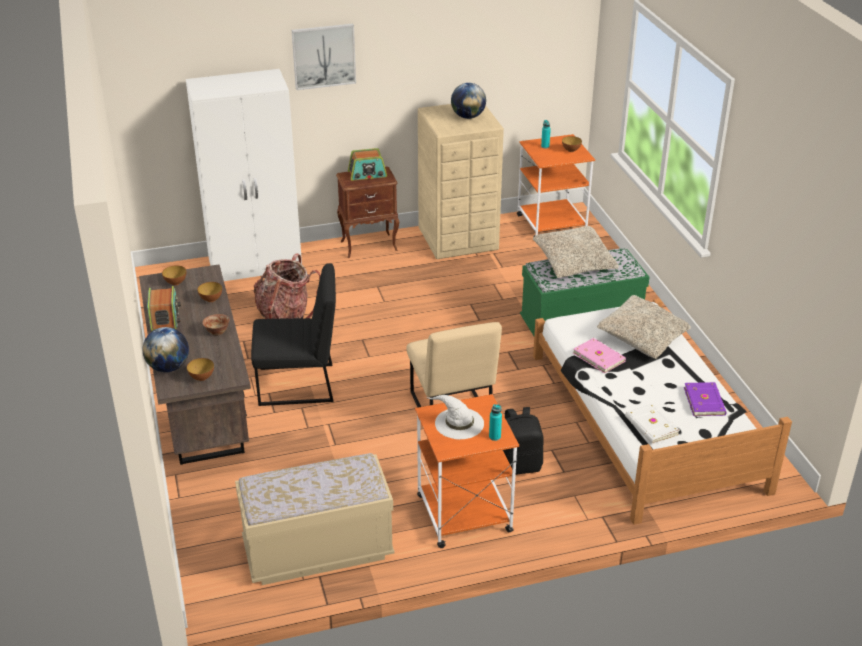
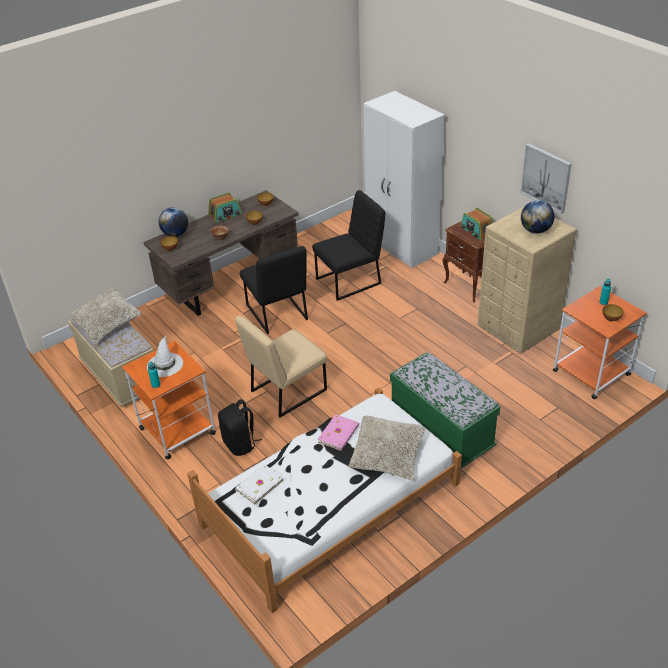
camera: 70 degrees right, 5 degrees up
backpack [253,253,320,319] -> black chair [312,190,386,301]
picture [292,24,356,90] -> picture moved to [521,143,572,214]
beige pillow [533,226,619,278] -> beige pillow moved to [70,288,141,344]
purple book [684,382,727,416] -> none

